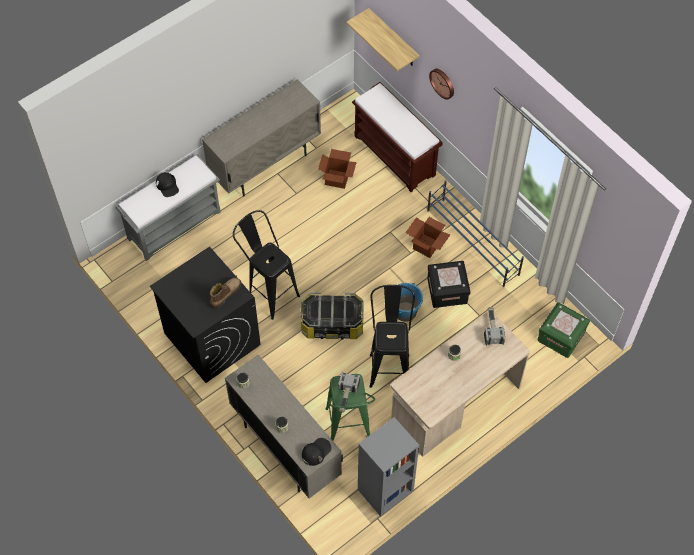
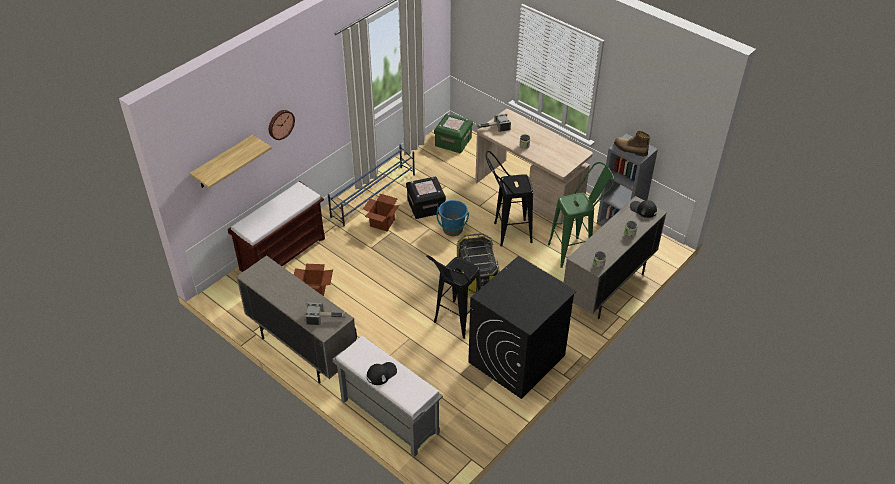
camera: 100 degrees left, 15 degrees down
boot [210,278,241,309] -> boot moved to [614,131,650,156]
hammer [338,371,360,412] -> hammer moved to [304,302,346,325]

